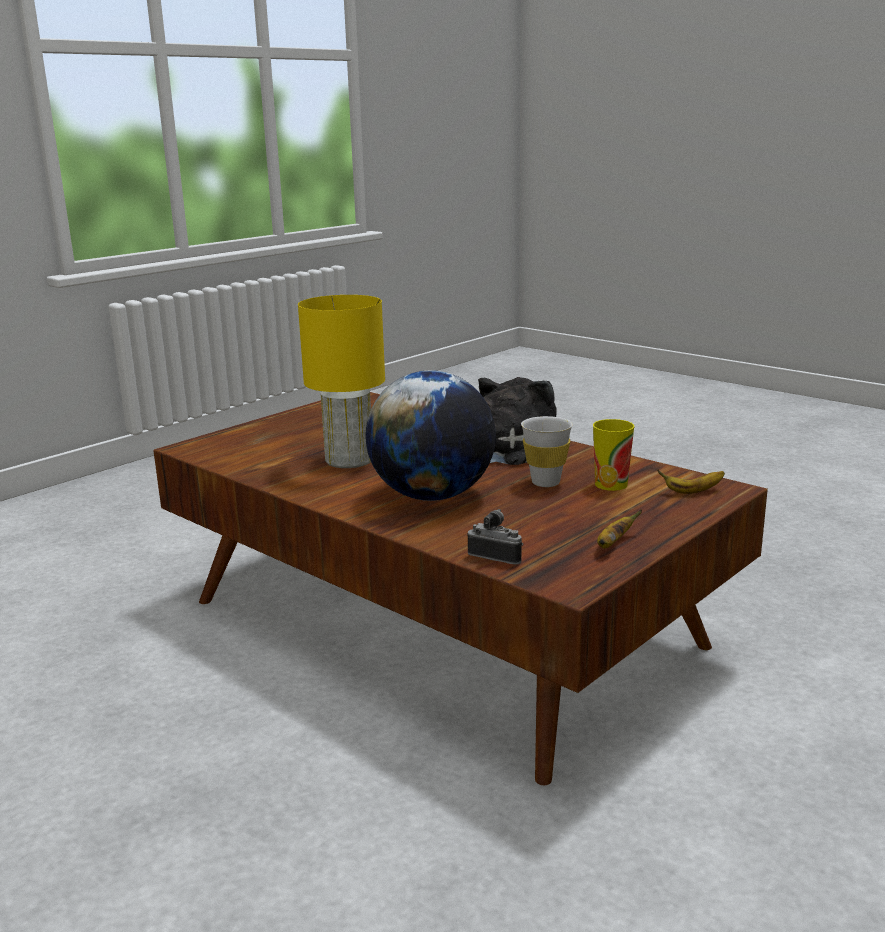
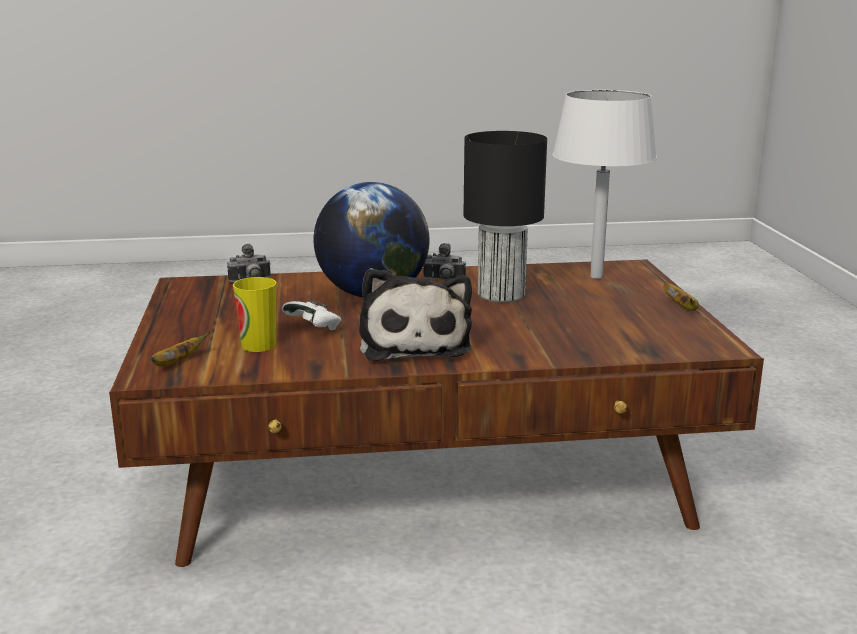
camera: 130 degrees right, 0 degrees up
yellow table lamp [298,295,385,468] -> black table lamp [463,131,547,303]
white cup [521,416,573,487] -> white game controller [282,301,341,331]
banana [597,509,642,549] -> banana moved to [663,283,699,311]
none -> camera [424,243,466,281]
none -> white table lamp [552,90,657,279]

